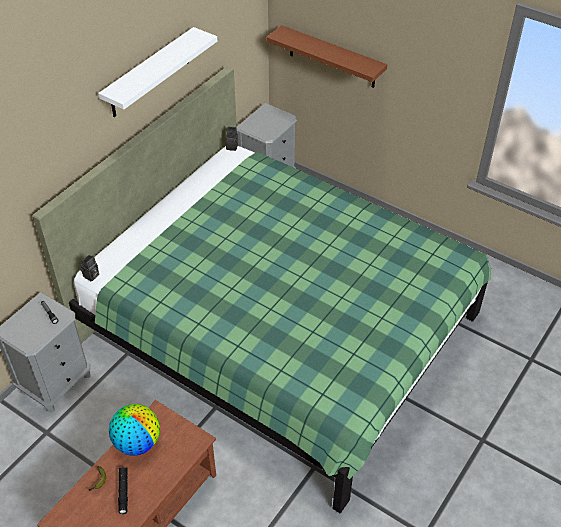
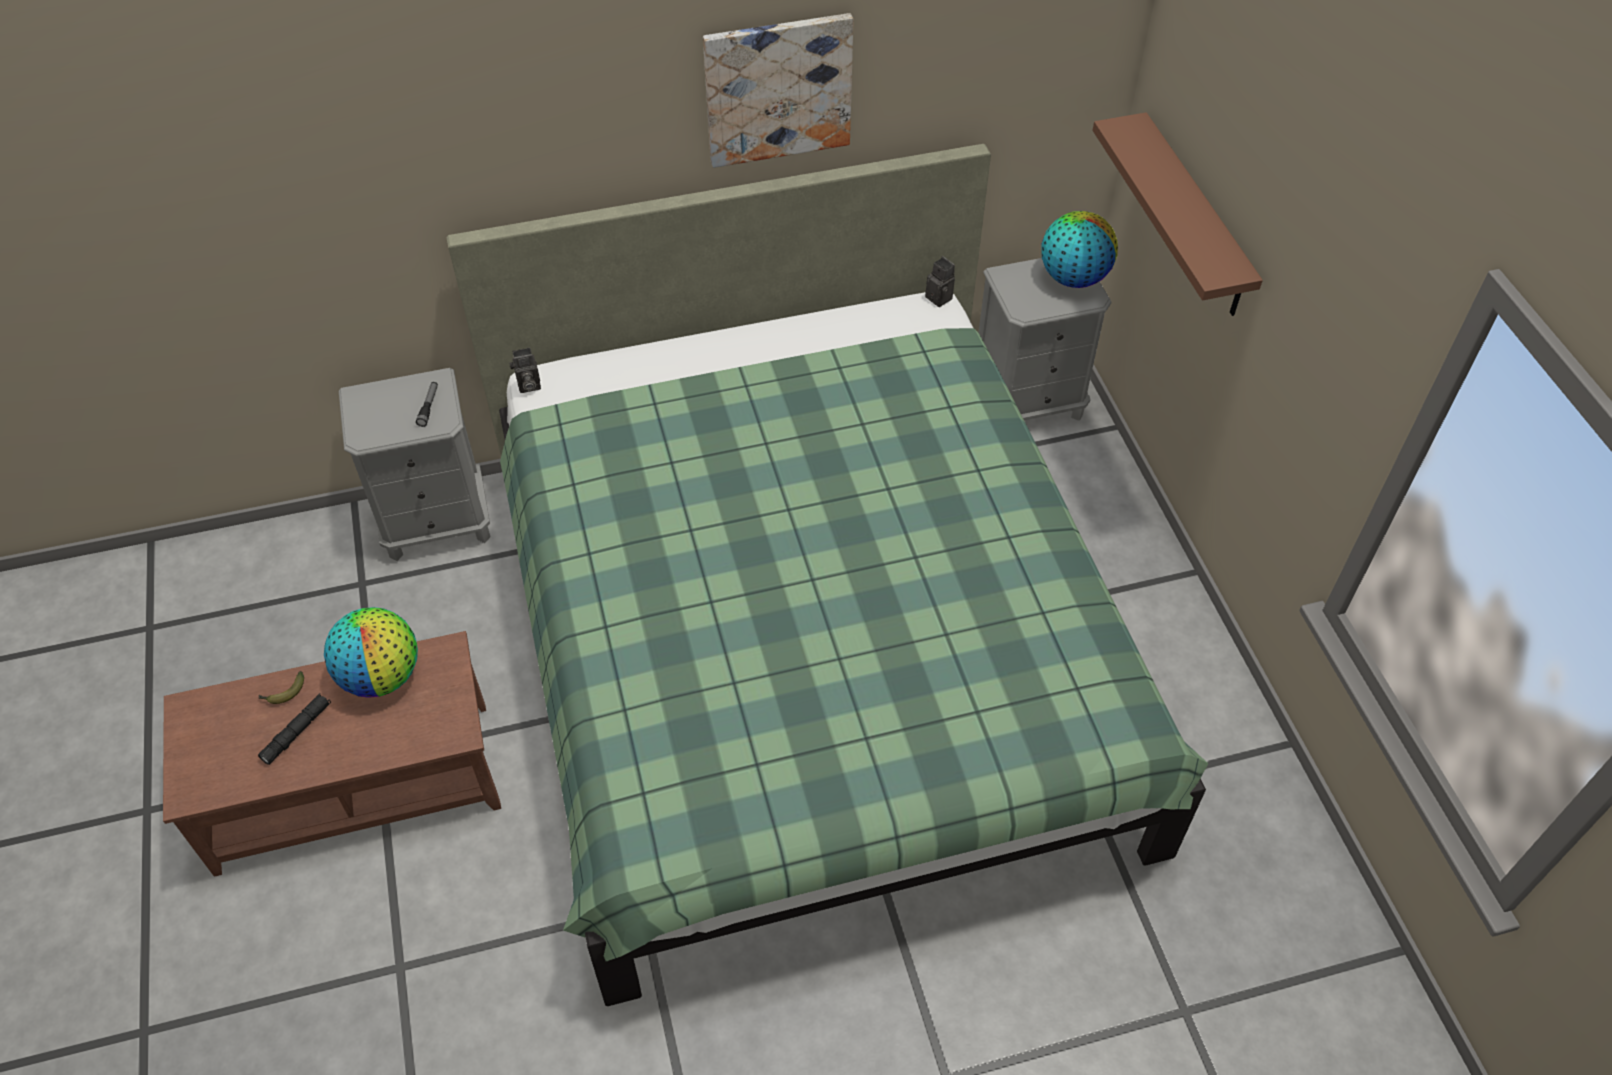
camera: 40 degrees right, 5 degrees up
white shelf [98,27,217,117] -> picture [703,13,854,168]
none -> globe [1042,211,1118,288]

